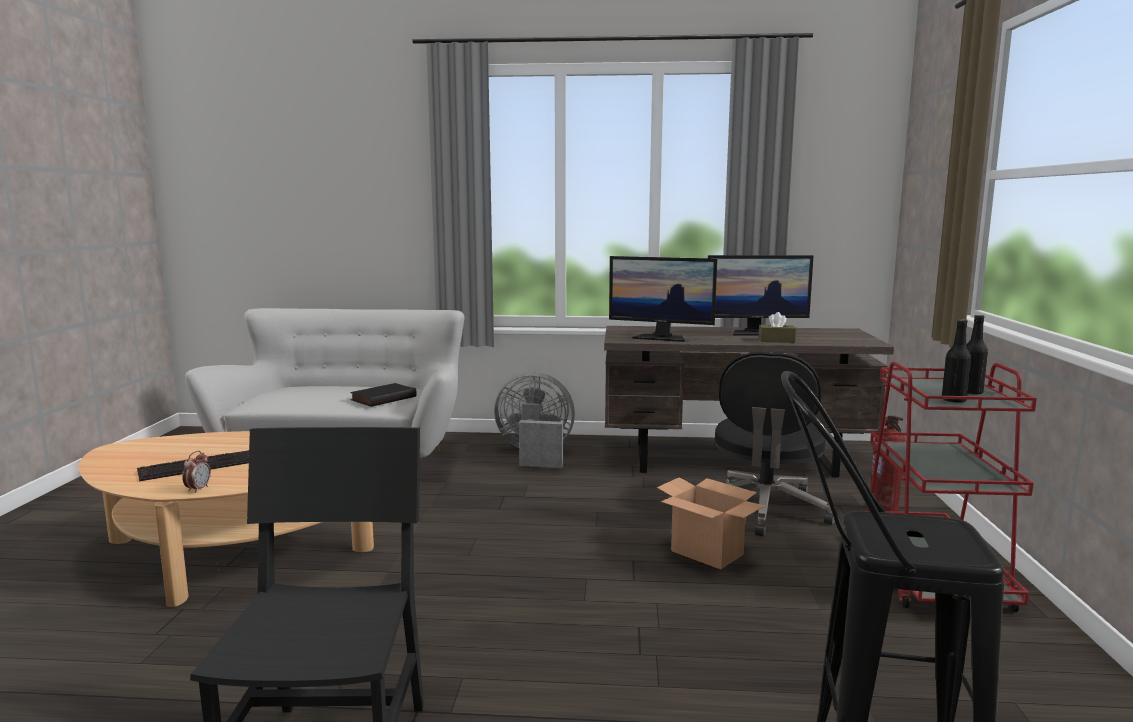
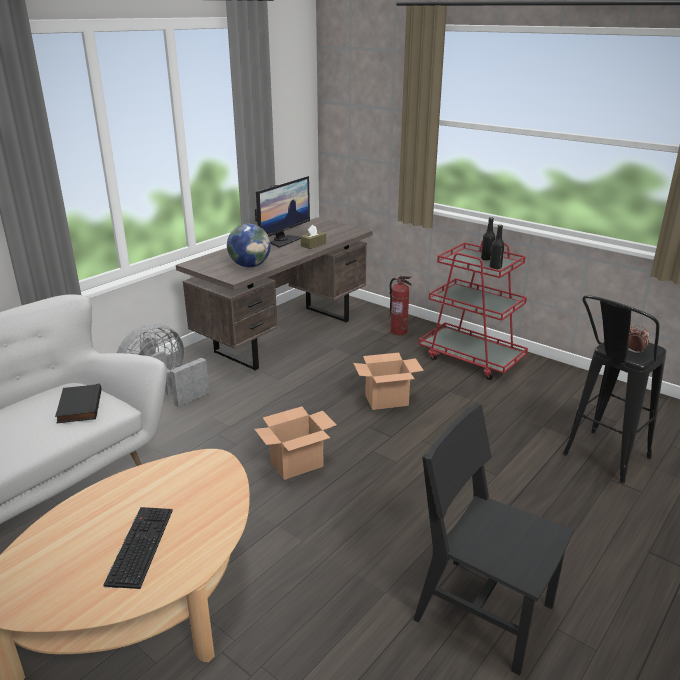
camera: 55 degrees left, 15 degrees up
alarm clock [182,451,211,493] -> alarm clock moved to [628,325,649,353]
monitor [609,256,717,342] -> globe [227,224,271,267]
black office chair [715,352,835,537] -> none
none -> cardboard box [254,406,336,480]

